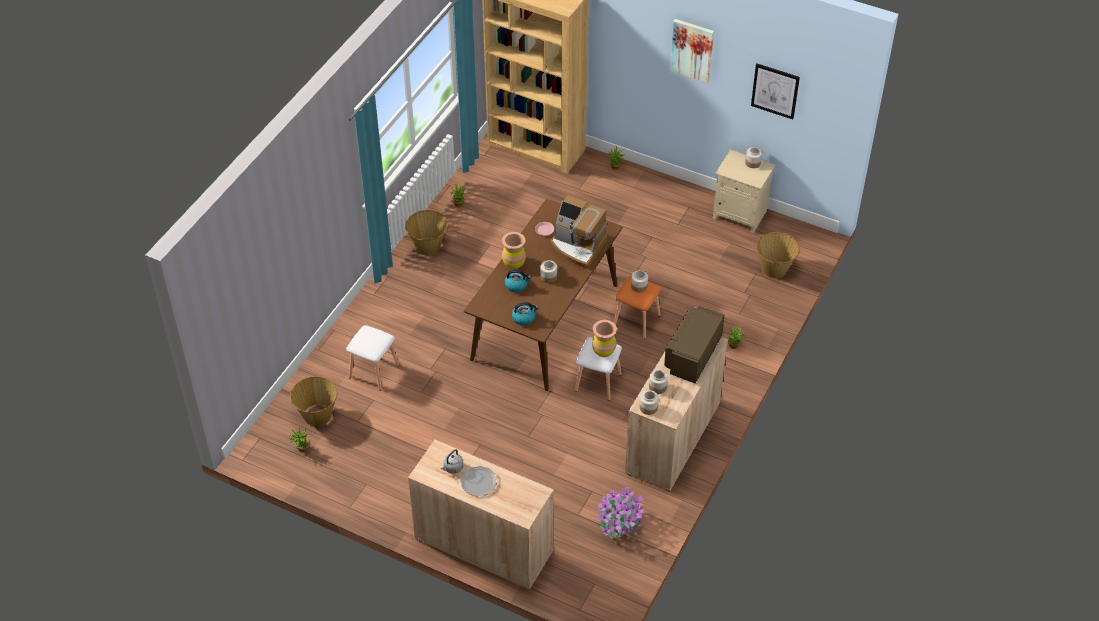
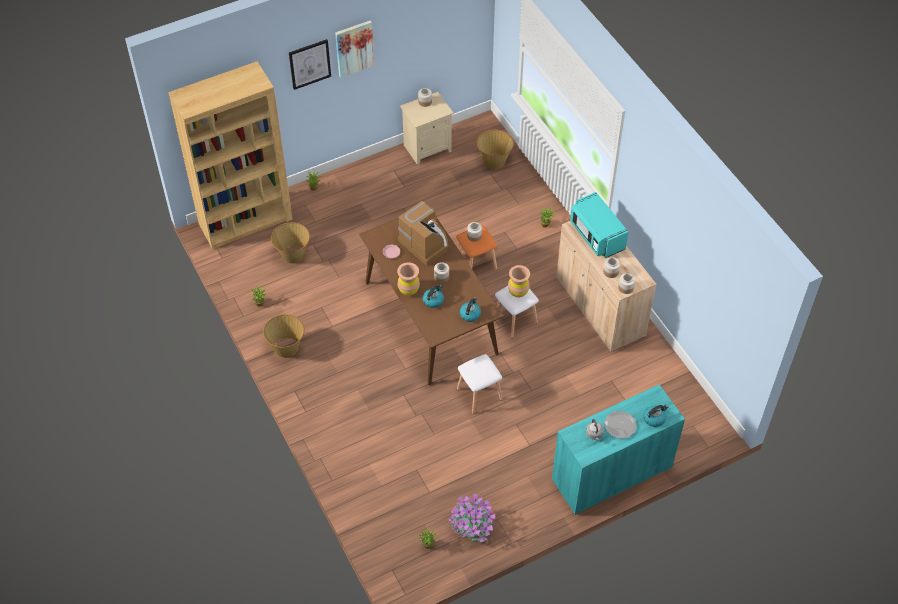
camera: 55 degrees left, 5 degrees up
basket [290,376,337,426] -> basket moved to [271,222,310,264]
white stool [346,325,399,390] -> white stool moved to [457,354,502,414]
beige cabinet [408,440,554,590] -> turquoise cabinet [552,384,685,515]
coffee machine [551,195,607,268] -> coffee machine turned 105 degrees counterclockwise [398,201,449,266]
potted plant [597,487,645,539] -> potted plant moved to [448,494,495,542]
brown microwave [664,305,725,383] -> turquoise microwave [570,192,628,258]
picture [751,64,800,119] -> picture moved to [289,39,331,90]
none -> kettle [643,405,668,427]

